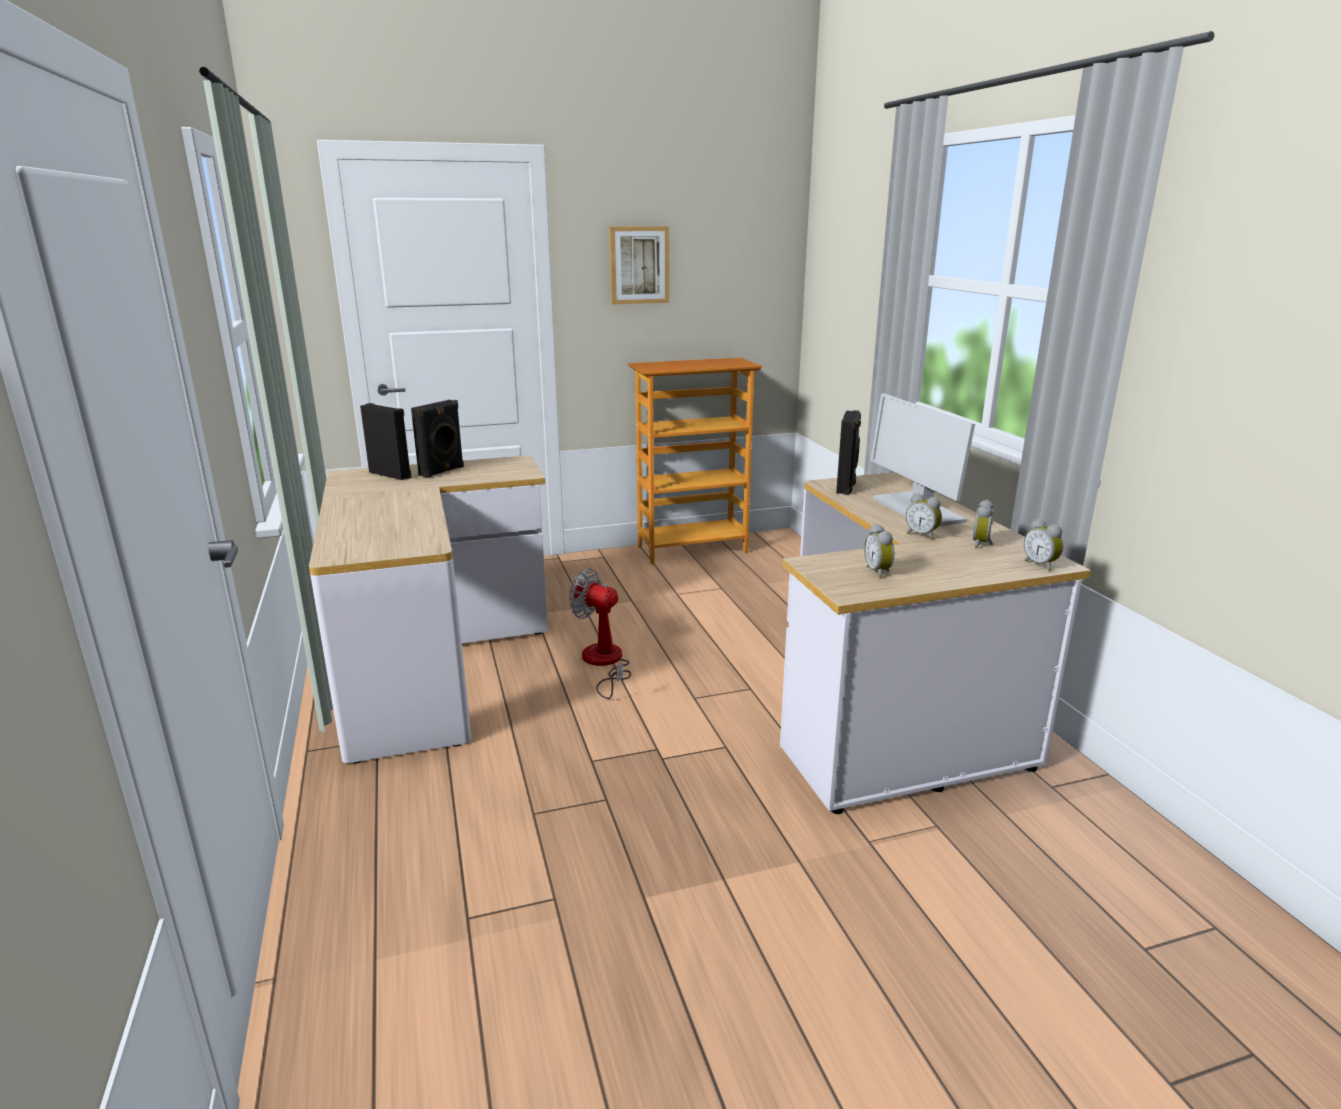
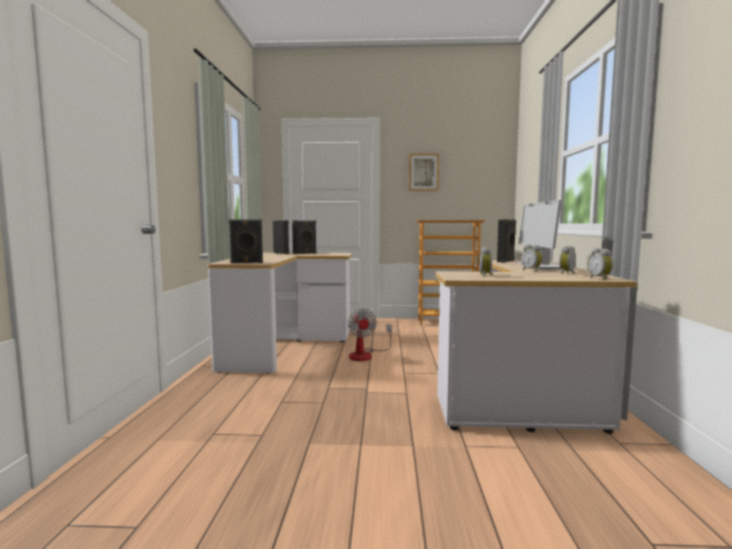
camera: 20 degrees right, 15 degrees down
fan [569,569,631,699] -> fan turned 150 degrees counterclockwise [348,309,392,361]
none -> black speaker [229,219,263,263]

